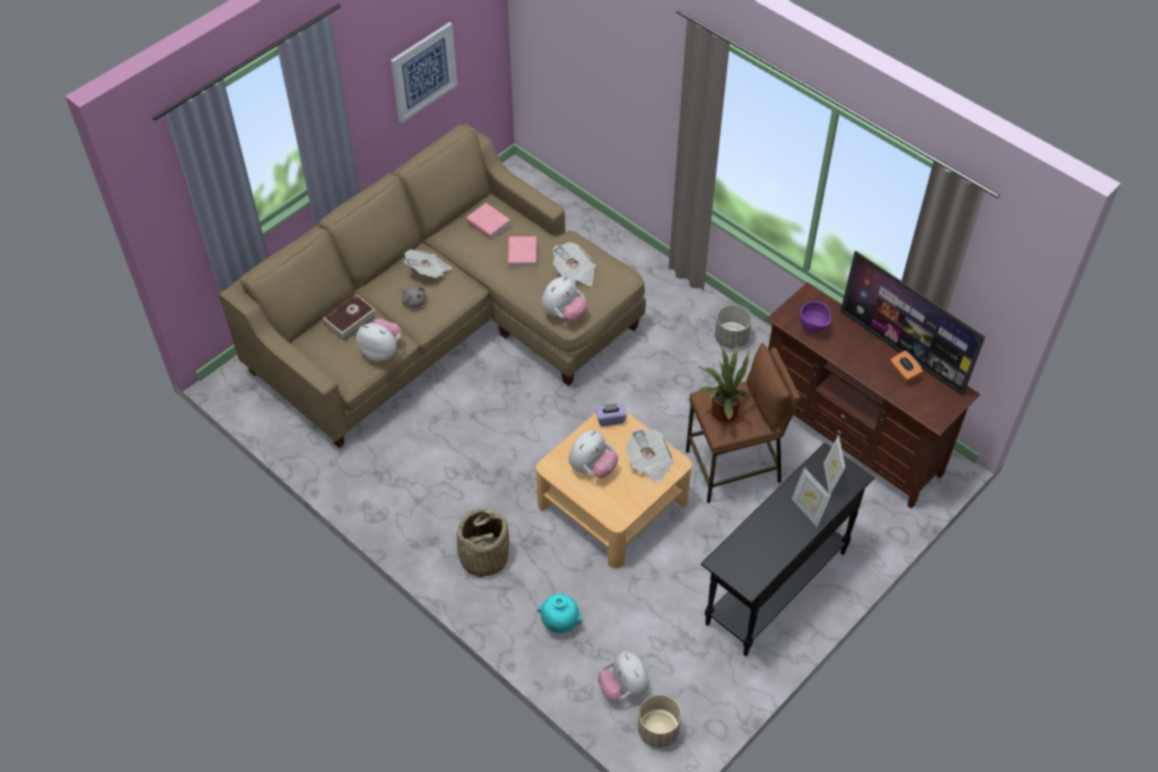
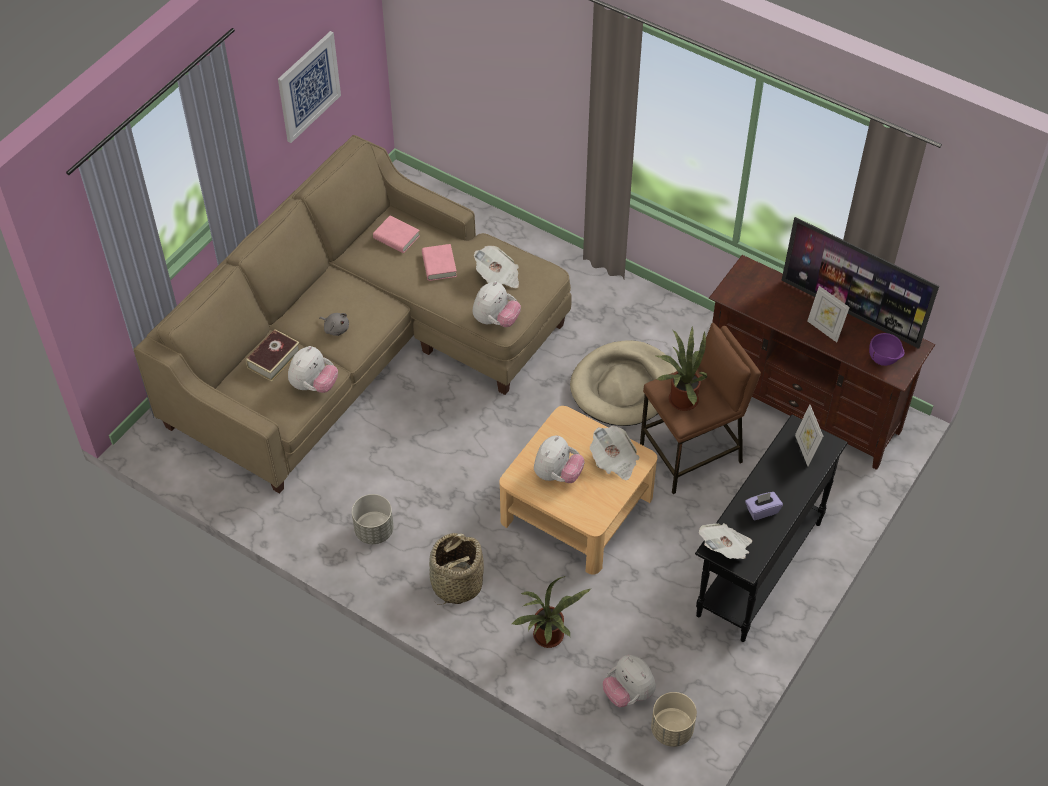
camera: 10 degrees left, 0 degrees up
plush toy [356,318,401,361] -> plush toy turned 105 degrees clockwise [288,346,338,393]
newspaper [404,249,452,278] -> newspaper moved to [699,523,752,559]
turquoise vase [537,594,582,633] -> potted plant [512,576,591,648]
purple tissue box [595,403,627,426] -> purple tissue box moved to [745,492,783,520]
grey planter [715,304,752,349] -> grey planter moved to [352,494,394,544]
picture frame [792,467,831,527] -> picture frame moved to [807,286,850,342]
purple bowl [800,301,831,332] -> purple bowl moved to [869,333,905,366]
orange tissue box [890,350,923,384] -> none
none -> beige dog bed [570,340,677,426]

